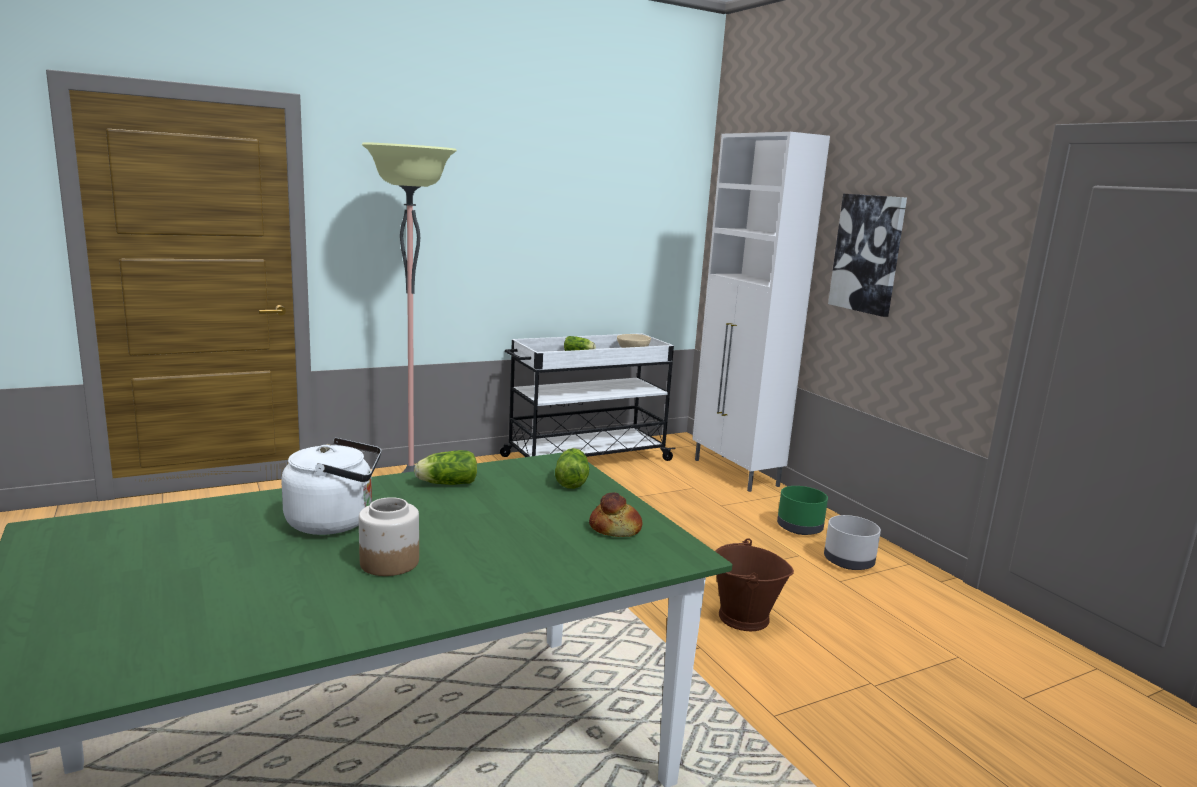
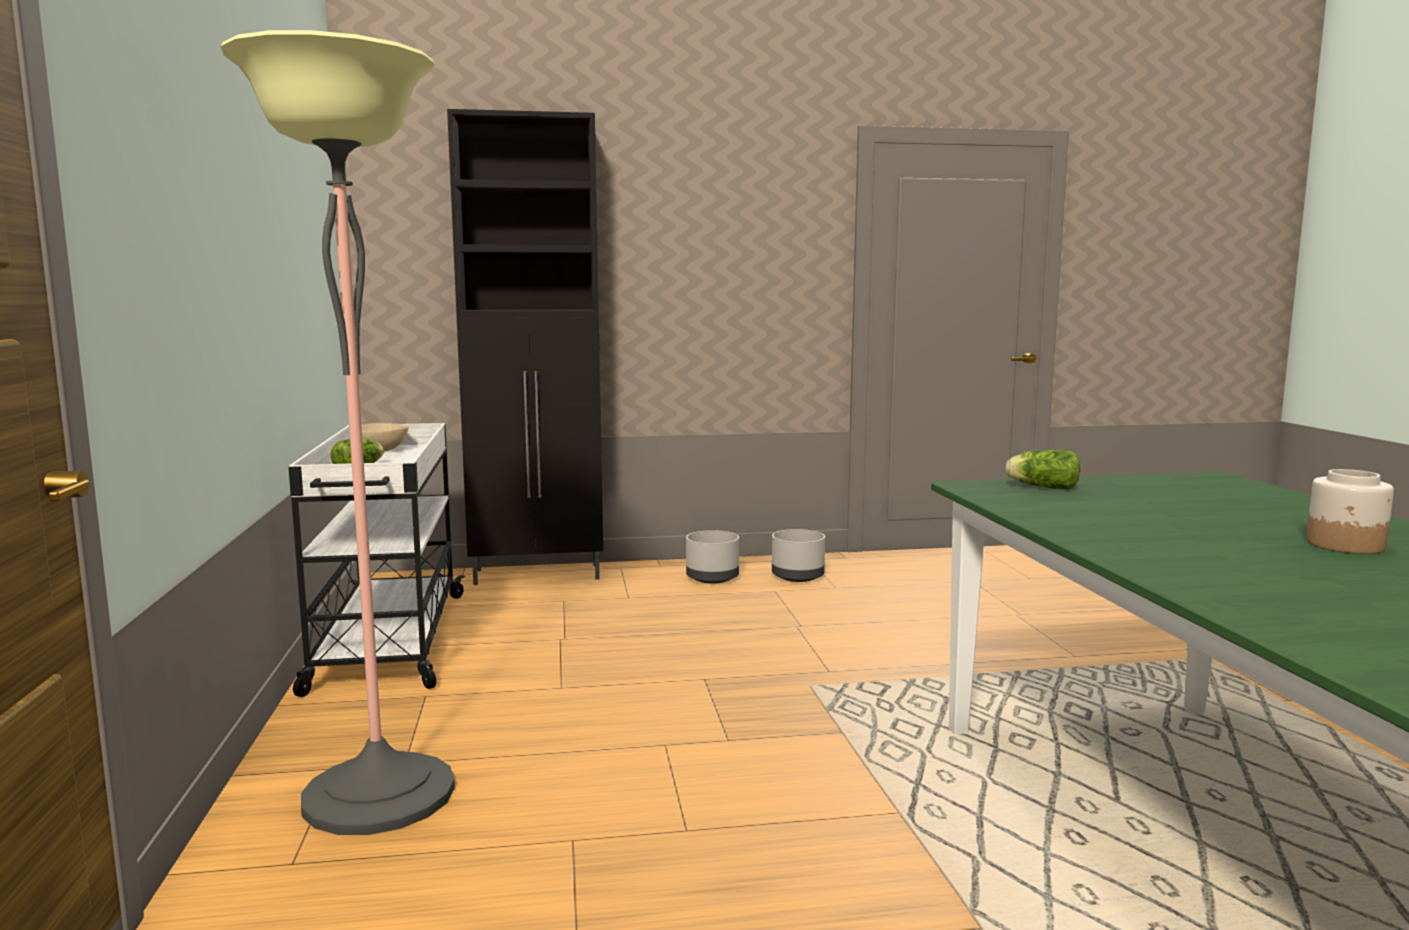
camera: 70 degrees left, 5 degrees down
white kettle [281,438,381,535] -> none
lettuce [414,450,477,485] -> none
bread [589,492,642,537] -> none
white cabinet [692,132,830,492] -> black cabinet [447,109,603,585]
brown bucket [715,538,794,631] -> none
green planter [777,486,828,535] -> grey planter [686,530,739,584]
picture [828,194,907,317] -> none

